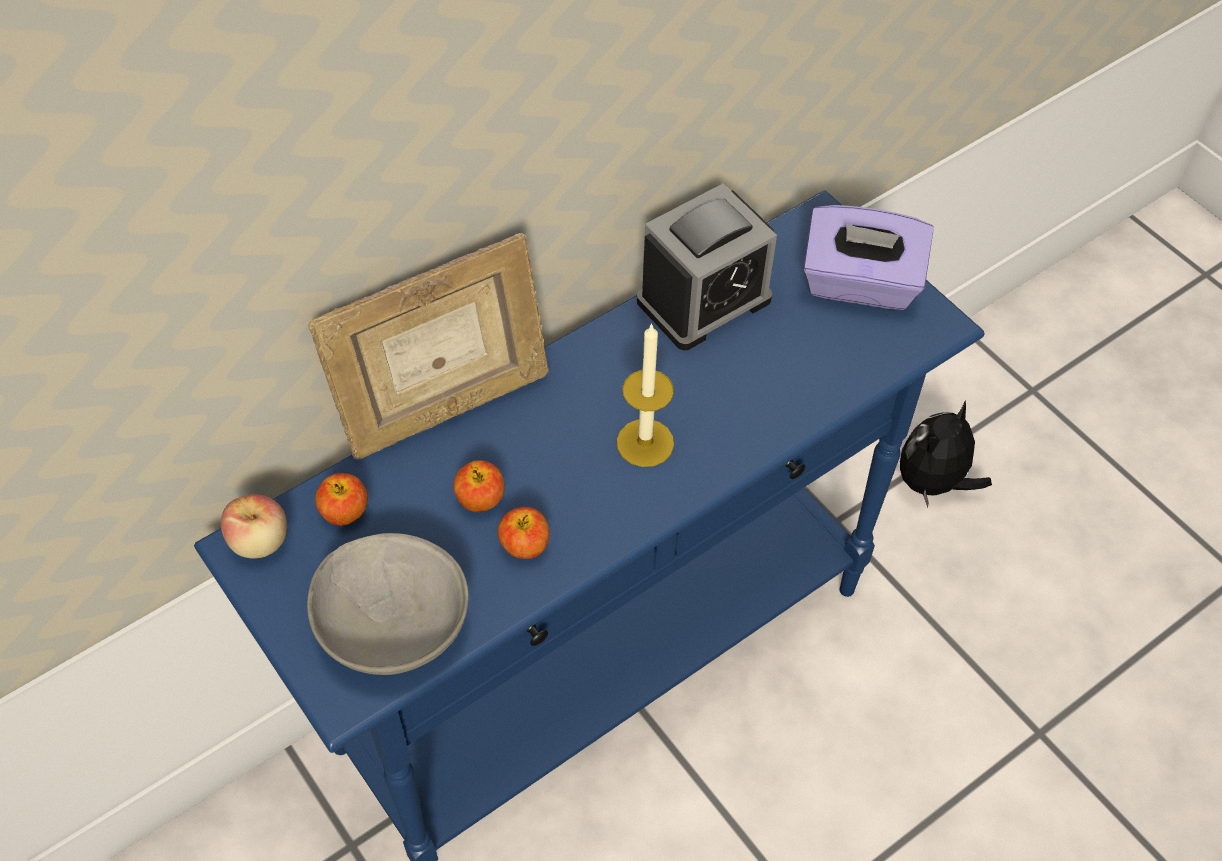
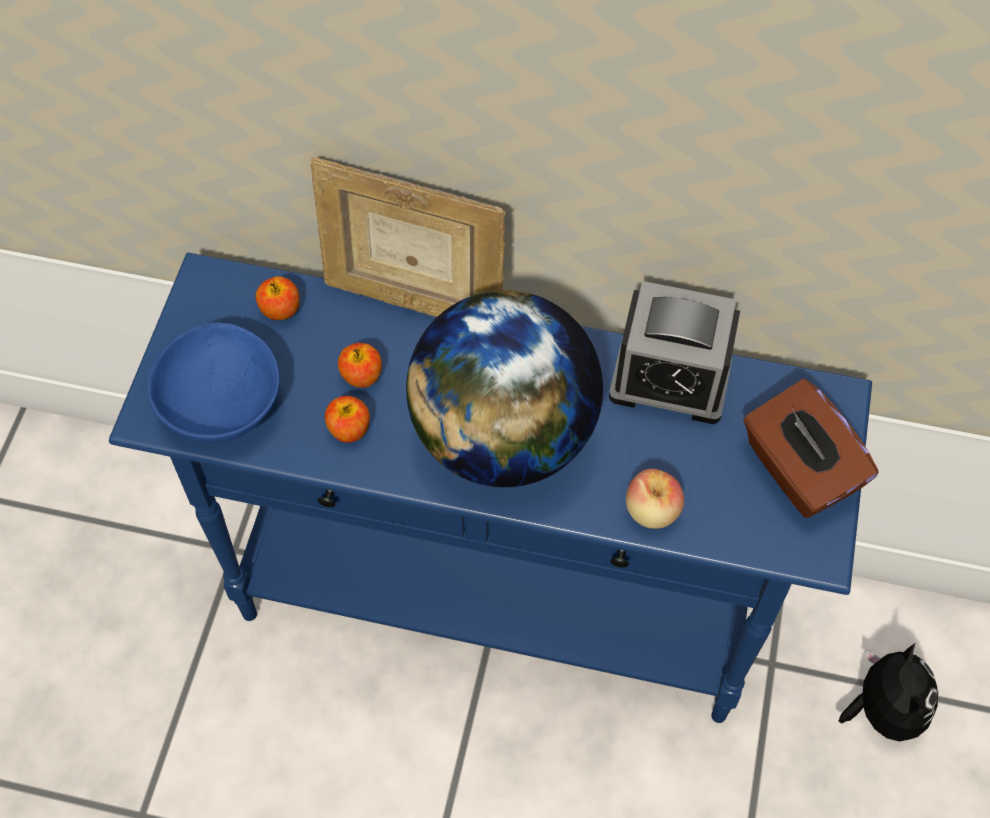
camera: 50 degrees right, 5 degrees up
apple [221,494,287,558] -> apple moved to [626,469,684,529]
grey bowl [307,533,469,675] -> blue bowl [147,322,280,442]
candle [617,323,674,467] -> globe [406,290,603,487]
purple tissue box [803,205,934,310] -> brown tissue box [743,379,878,518]
plush toy [900,400,992,508] -> plush toy turned 90 degrees clockwise [839,644,938,742]

